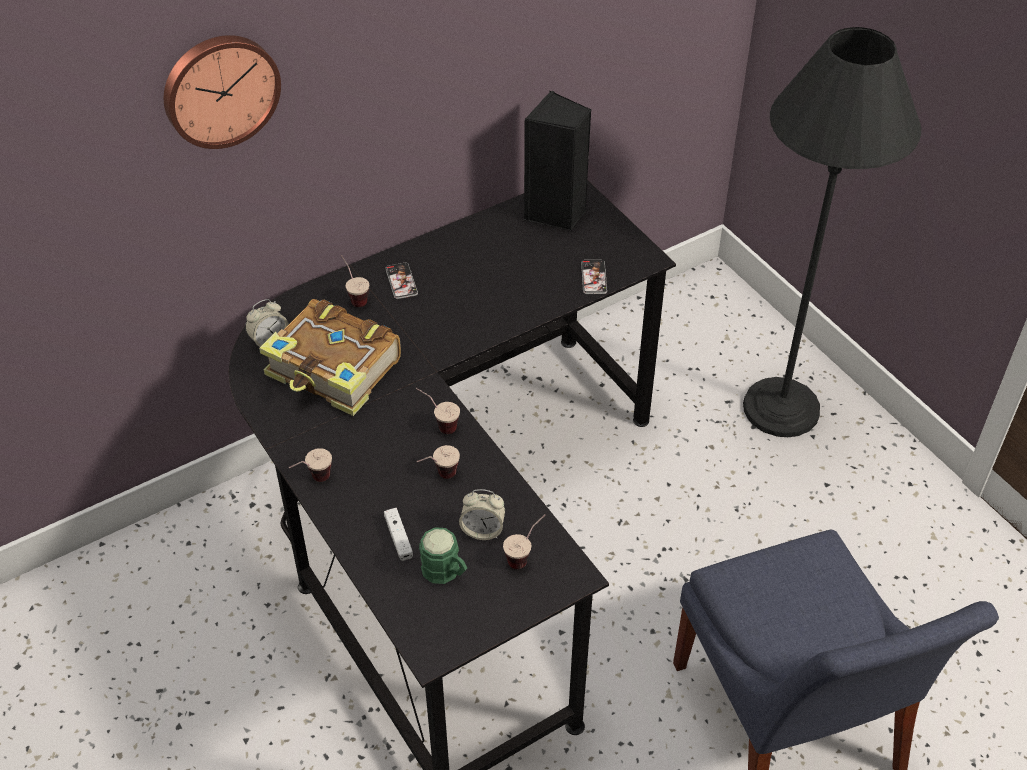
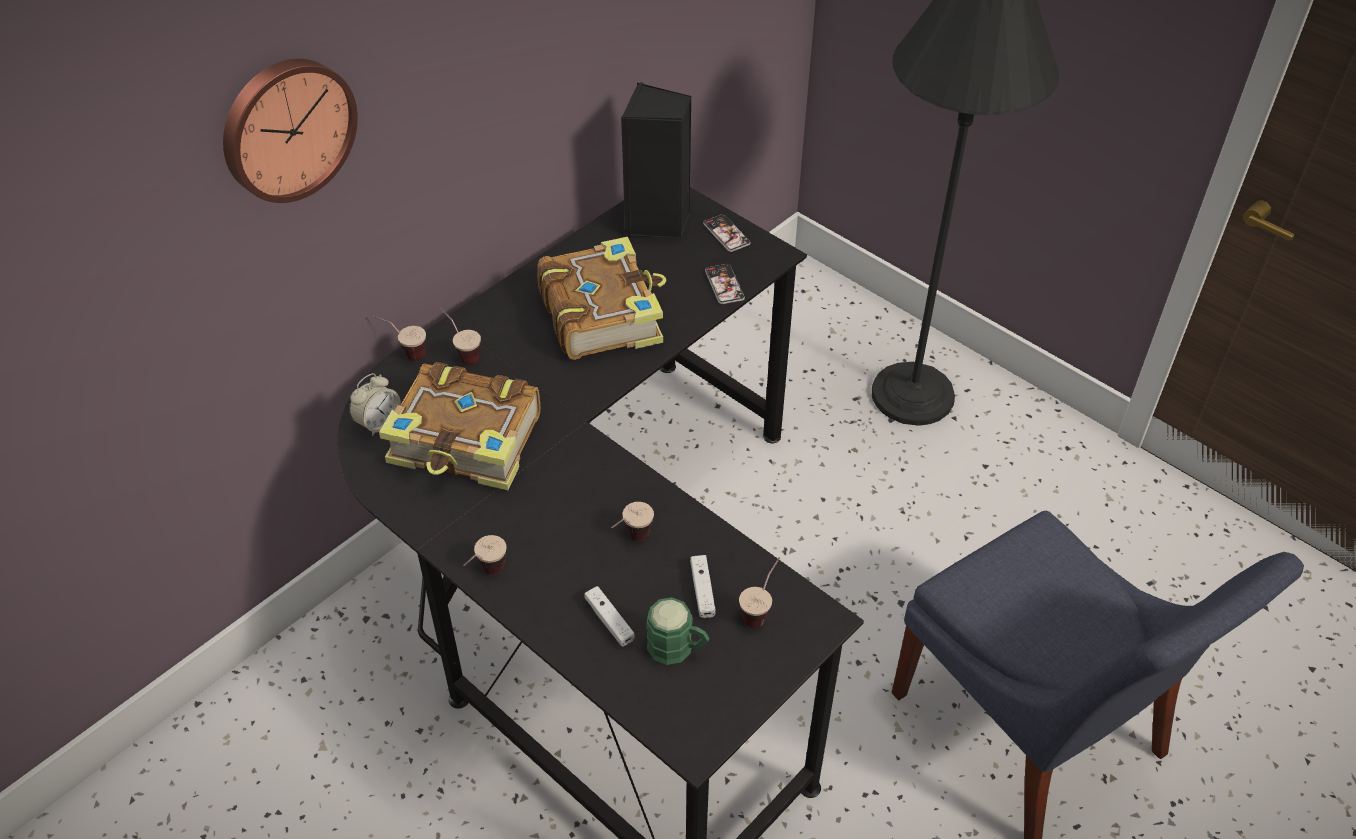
camera: 15 degrees left, 0 degrees up
phone [385,263,418,299] -> phone moved to [703,214,751,252]
cup [416,388,460,434] -> cup moved to [374,316,426,361]
alarm clock [459,489,505,540] -> white game controller [690,555,716,618]
none -> book [537,237,666,360]

